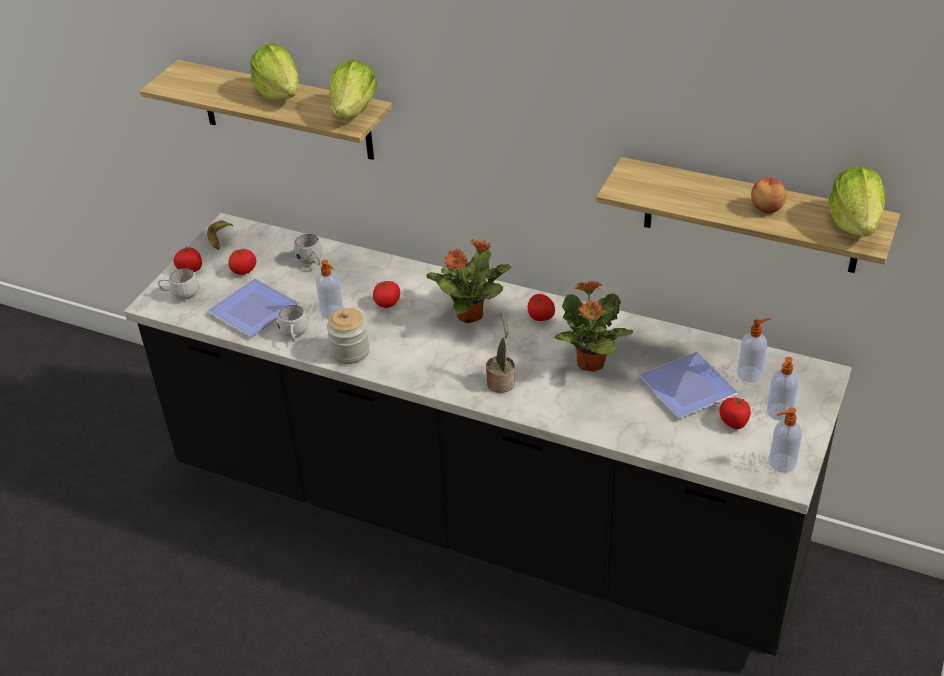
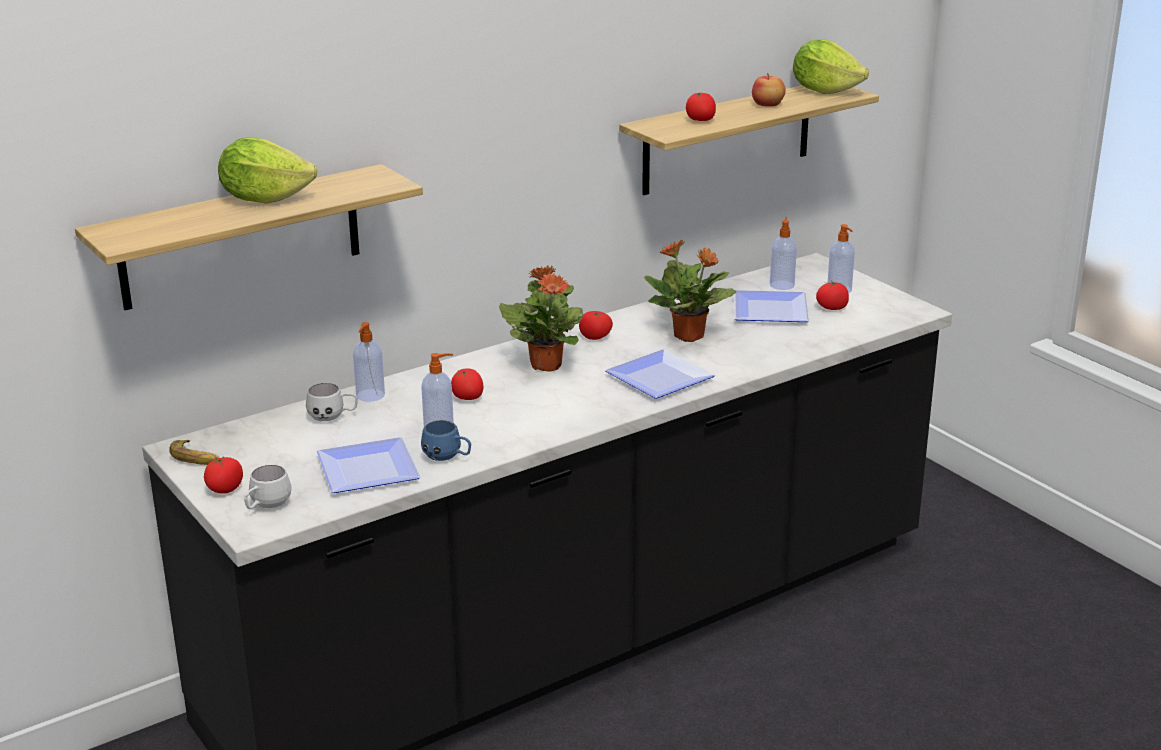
camera: 60 degrees left, 15 degrees down
tomato [228,248,256,275] -> tomato moved to [686,93,716,121]
white mug [278,305,309,342] -> blue mug [421,420,471,461]
jar [327,308,370,364] -> none
lettuce [329,60,377,119] -> none
potted plant [486,312,515,393] -> plate [605,349,715,399]
soap dispenser [769,407,802,473] -> soap dispenser moved to [353,322,385,402]

